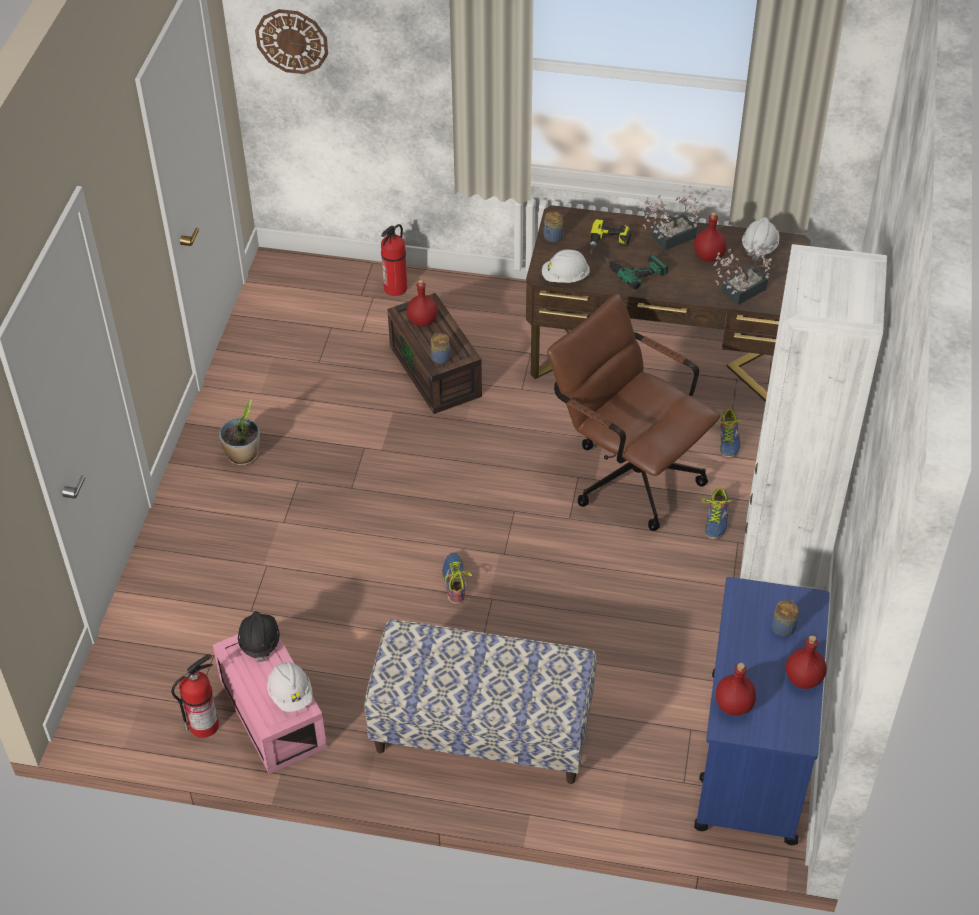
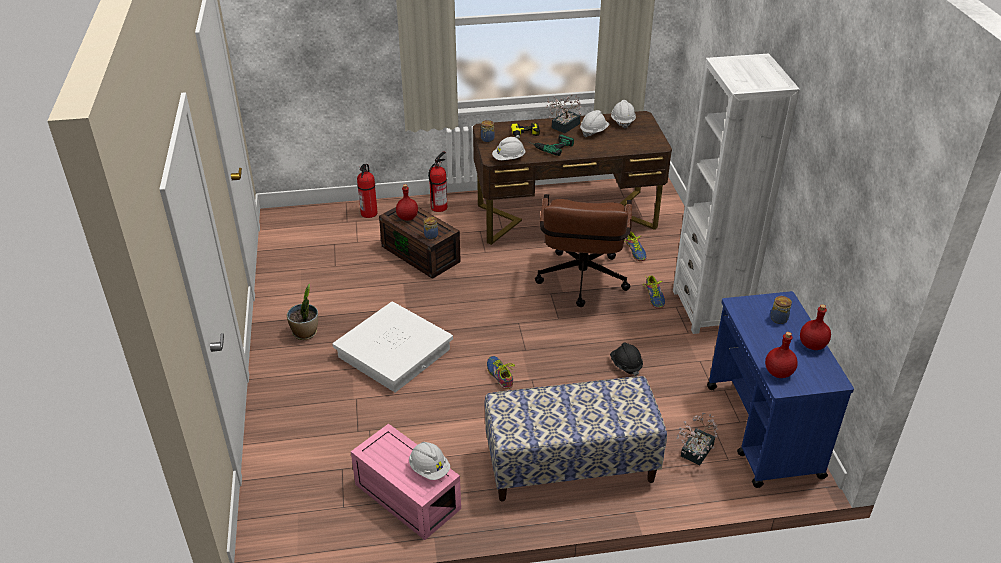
camera: 20 degrees left, 10 degrees down
fire extinguisher [171,654,219,738] -> fire extinguisher moved to [428,152,447,212]
black hard hat [238,611,280,662] -> black hard hat moved to [610,343,643,376]
wall clock [255,9,328,74] -> none
brown office chair [547,294,720,531] -> brown office chair turned 105 degrees counterclockwise [535,194,632,307]
red bottle [694,212,727,262] -> white hard hat [580,110,610,137]
potted plant [713,247,772,305] -> potted plant moved to [676,413,718,465]
none -> white storage box [332,301,453,393]

